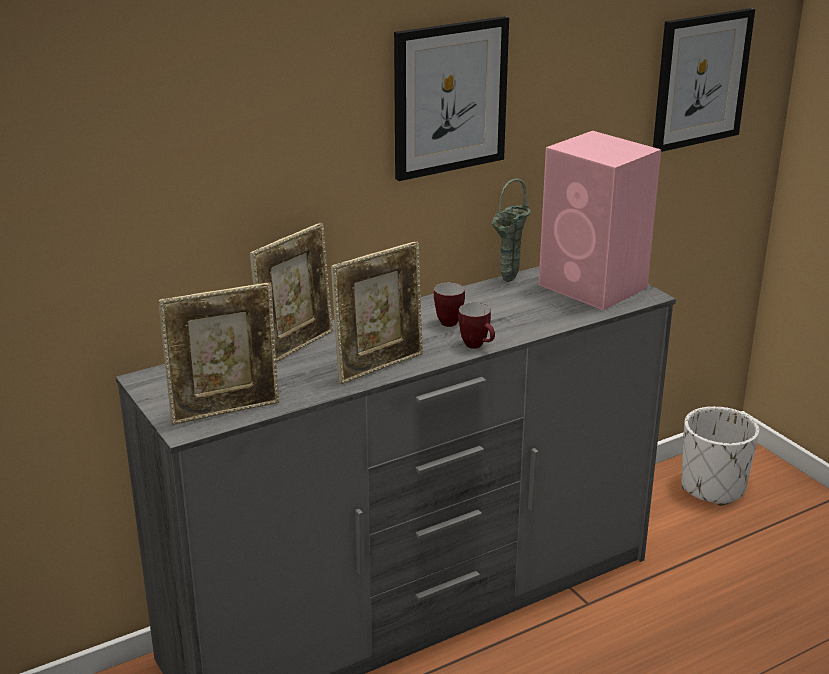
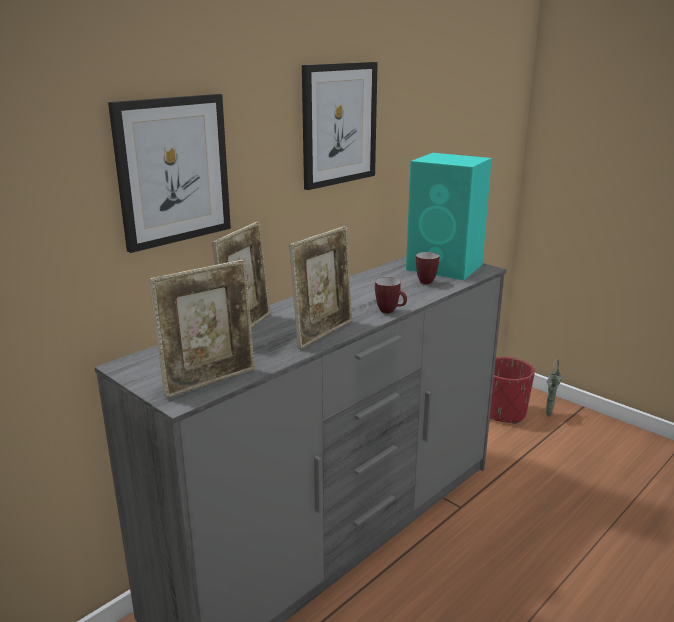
camera: 15 degrees left, 5 degrees down
mug [434,282,465,327] -> mug moved to [416,252,439,284]
green vase [492,178,531,282] -> green vase moved to [546,359,563,417]
pink speaker [539,131,661,310] -> turquoise speaker [406,153,492,280]
picture [653,8,755,152] -> picture moved to [108,94,231,253]
white planter [681,406,759,506] -> red planter [490,357,535,424]

